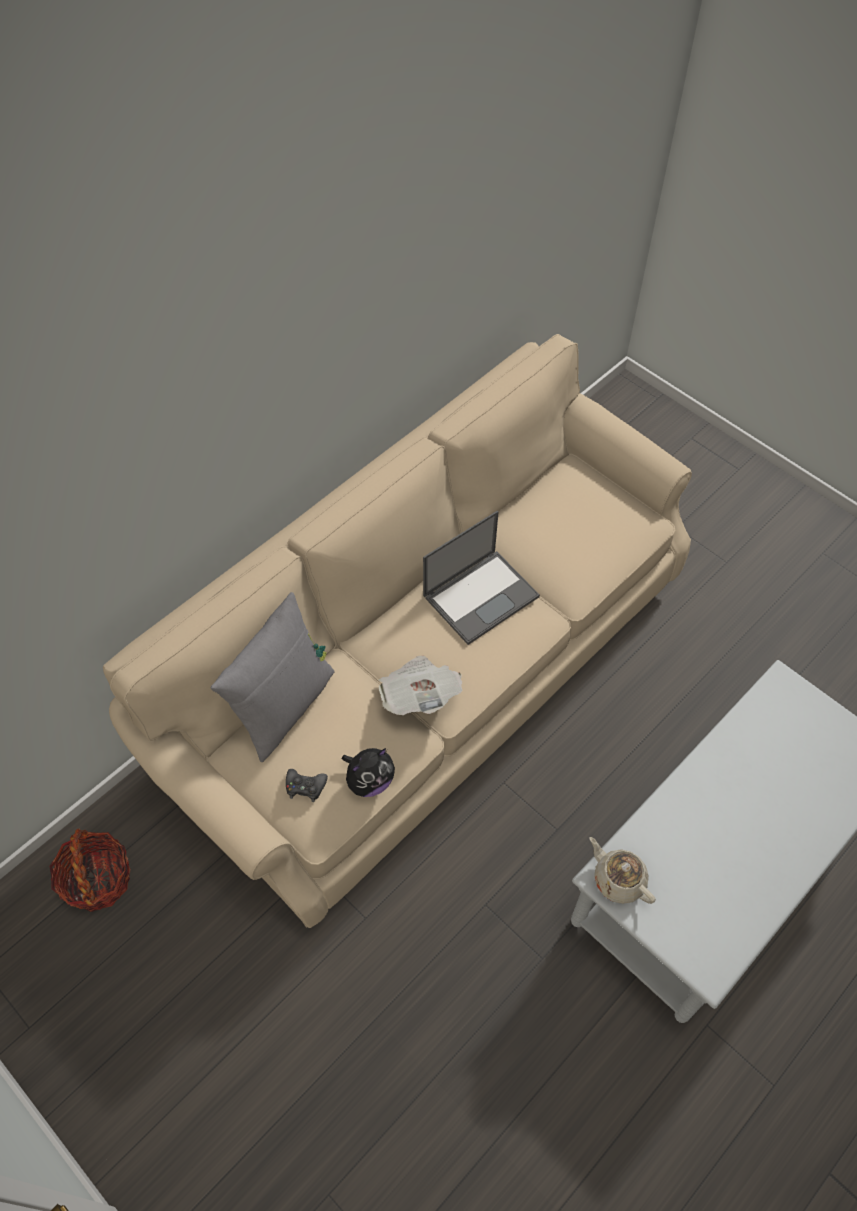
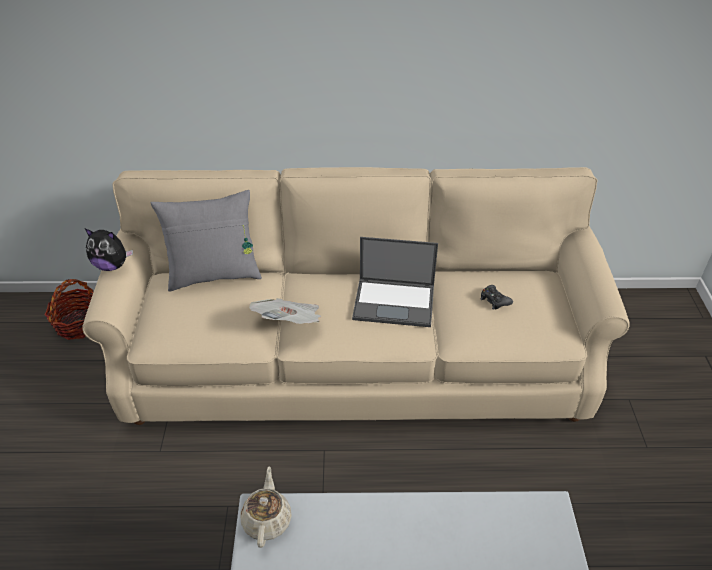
camera: 45 degrees right, 15 degrees down
black game controller [286,769,328,802] -> black game controller moved to [481,285,513,310]
plush toy [342,748,395,797] -> plush toy moved to [85,228,133,271]

